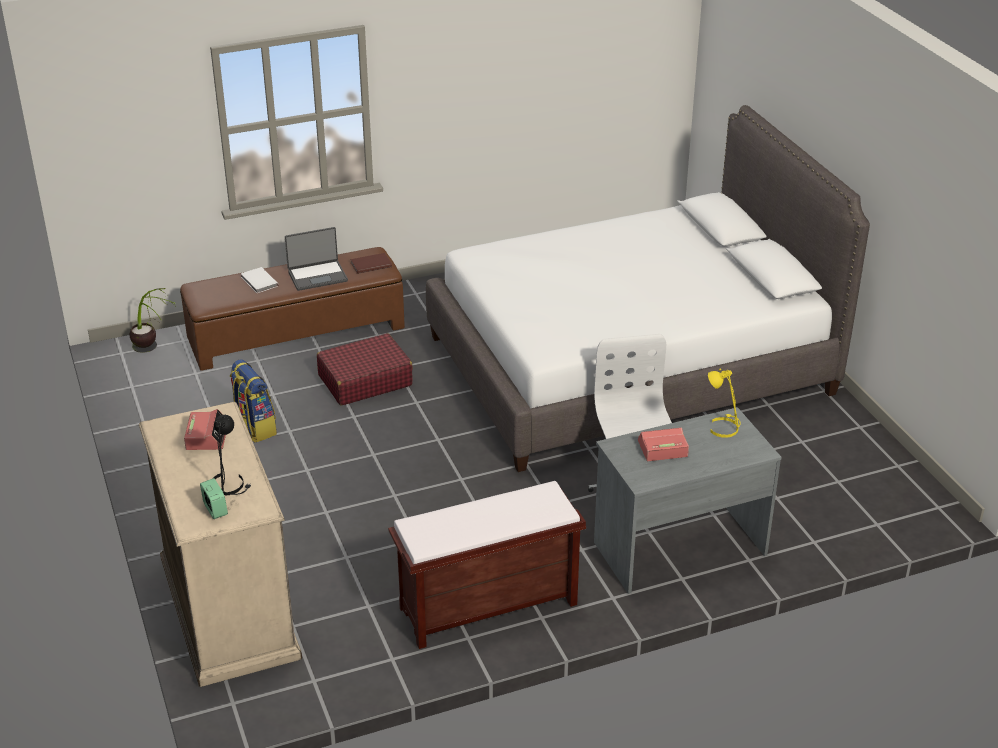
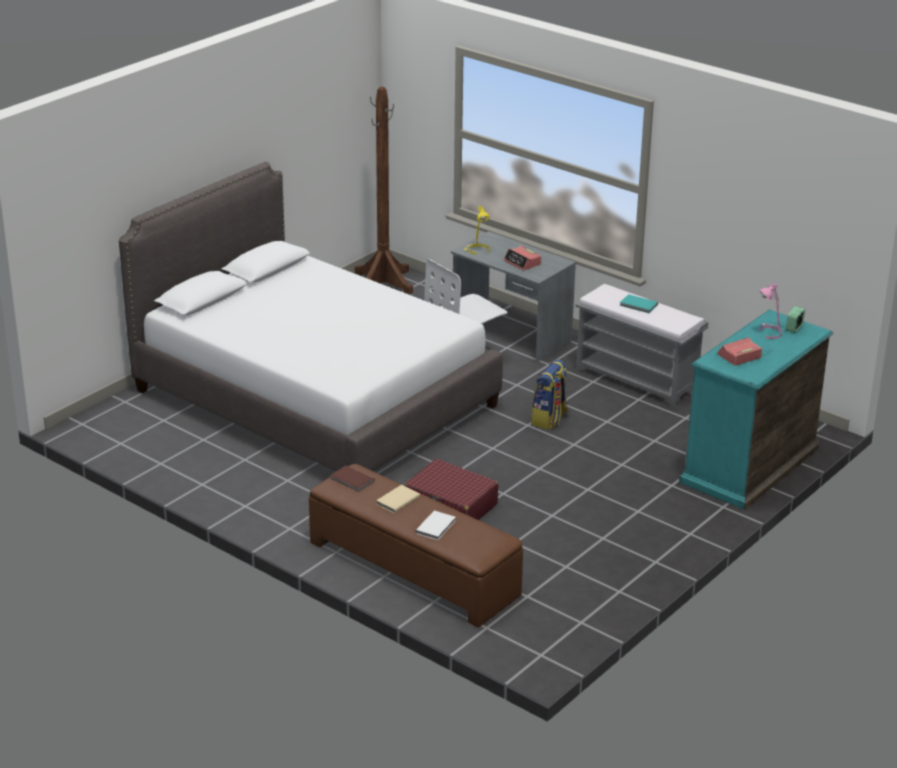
camera: 120 degrees left, 5 degrees down
potted plant [130,288,176,353] -> none
beige dresser [139,402,302,687] -> turquoise dresser [679,310,833,510]
black table lamp [212,415,251,496] -> pink table lamp [758,283,782,339]
backpack [230,359,277,442] -> backpack moved to [531,359,569,430]
laptop [285,227,348,291] -> beige book [376,485,420,513]
brown bench [388,481,586,649] -> grey bench [576,284,708,407]
none -> brown clothes rack [355,86,413,294]
none -> turquoise book [620,294,658,313]

